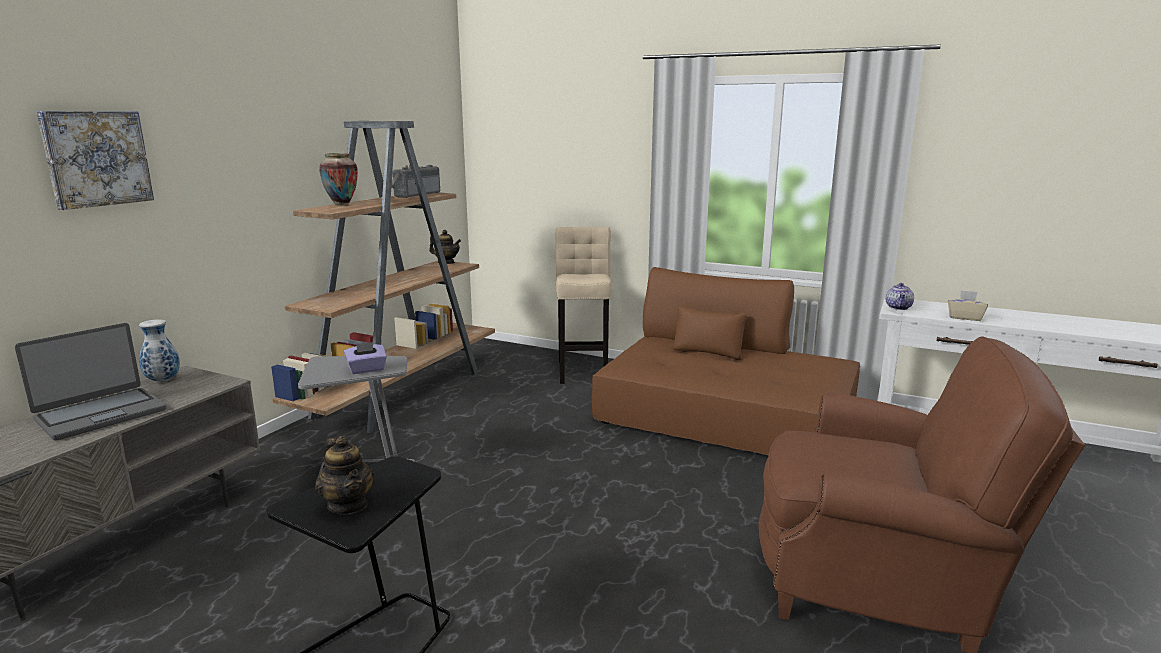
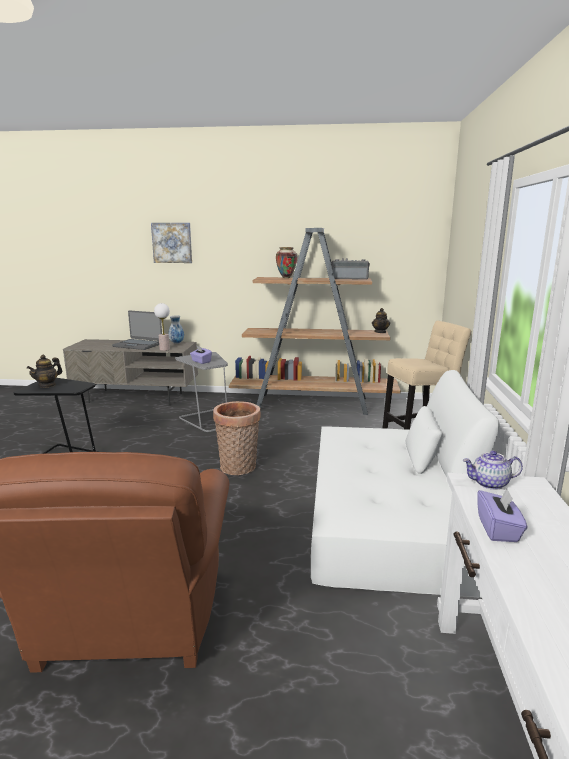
camera: 70 degrees right, 0 degrees up
brown sofa [592,267,860,455] -> white sofa [311,370,500,598]
beige tissue box [948,290,988,321] -> purple tissue box [477,488,527,542]
none -> table lamp [154,303,170,351]
none -> basket [213,401,261,475]

